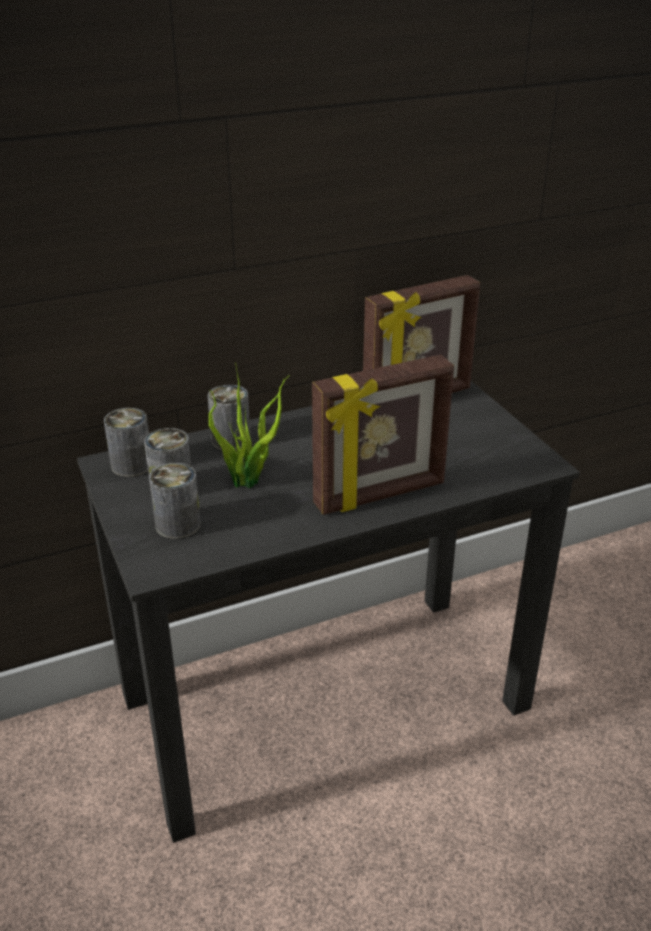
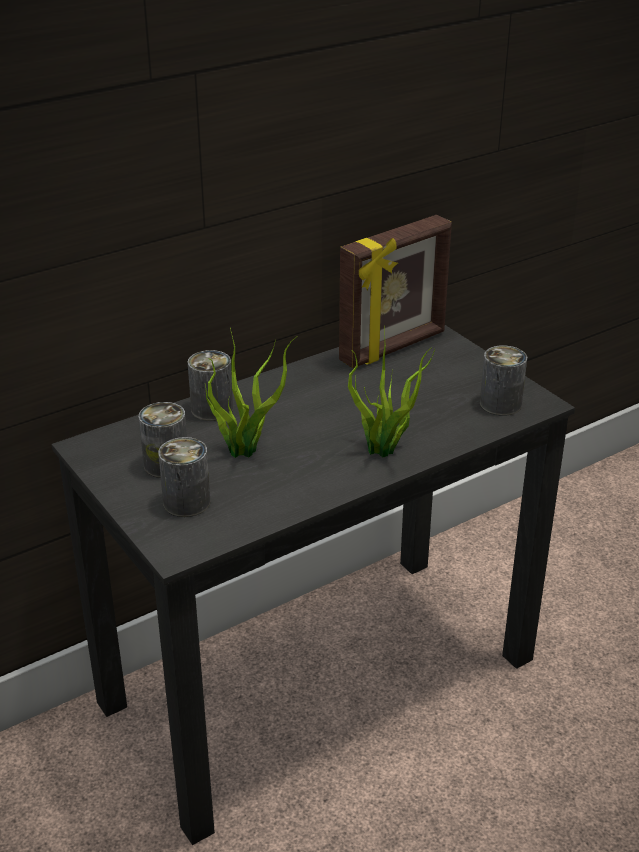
camera: 10 degrees left, 0 degrees up
can [104,408,149,477] -> can moved to [480,345,527,416]
picture frame [312,355,454,515] -> potted plant [348,326,435,458]

